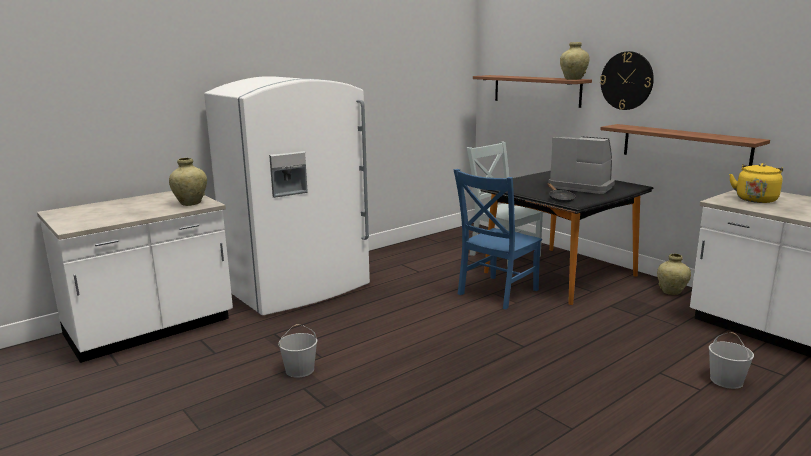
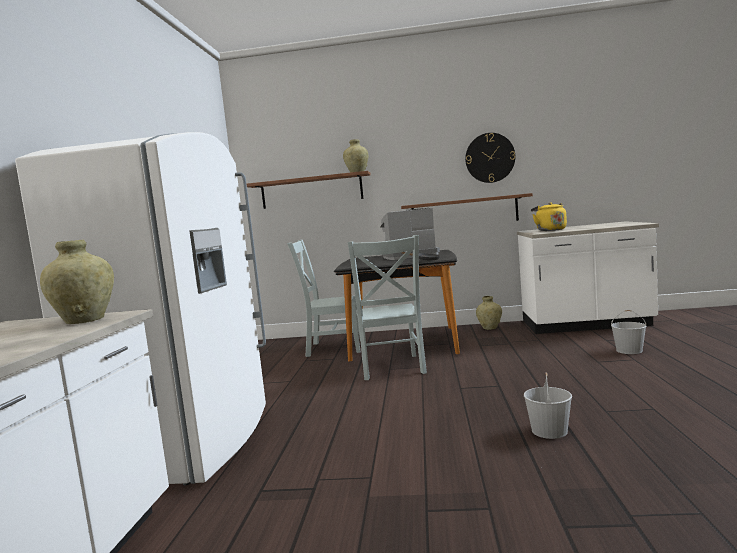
camera: 45 degrees left, 10 degrees down
white bucket [278,324,317,378] -> white bucket moved to [524,373,572,439]
blue chair [453,169,542,310] -> grey chair [348,235,427,380]
wall clock [600,51,654,110] -> wall clock moved to [465,133,515,183]

